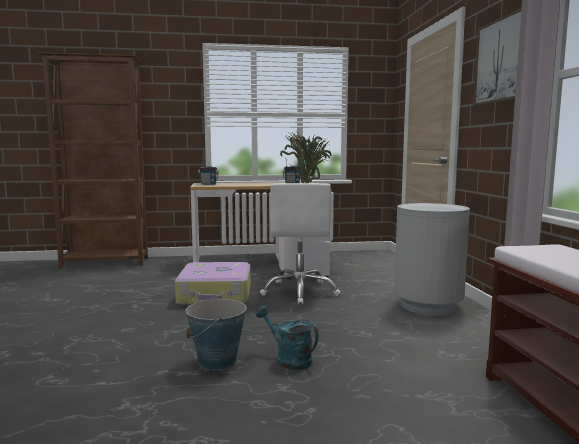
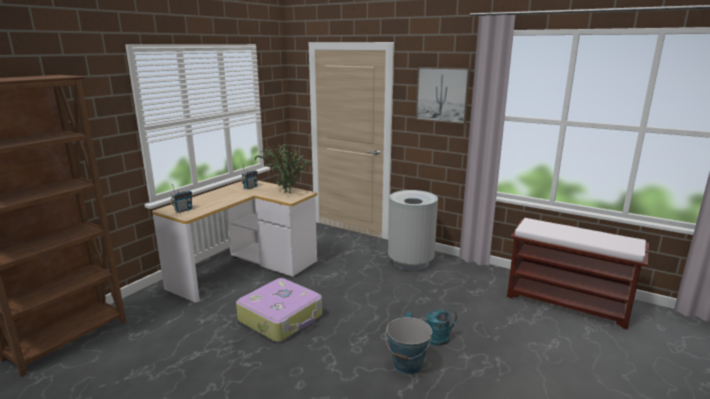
camera: 50 degrees left, 10 degrees up
white office chair [260,183,340,304] -> none

